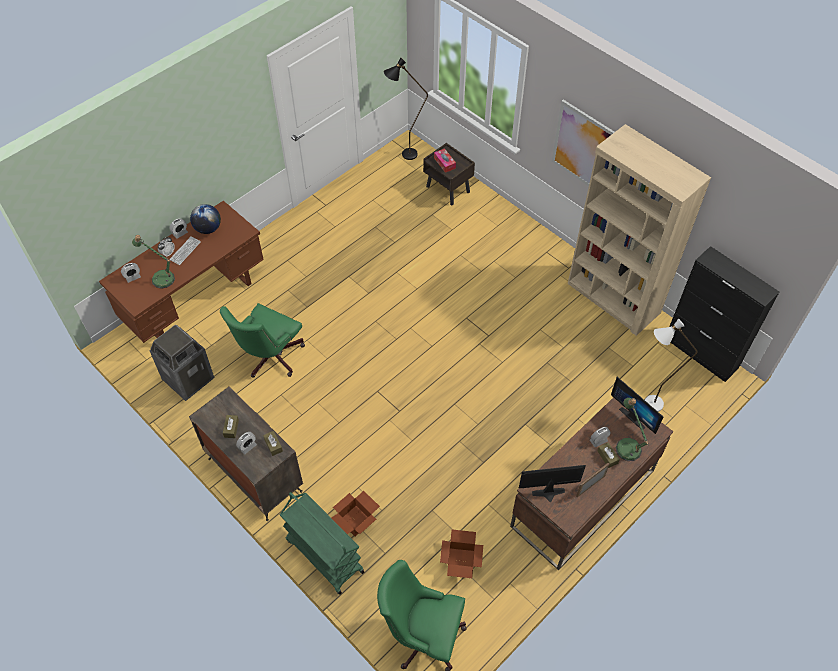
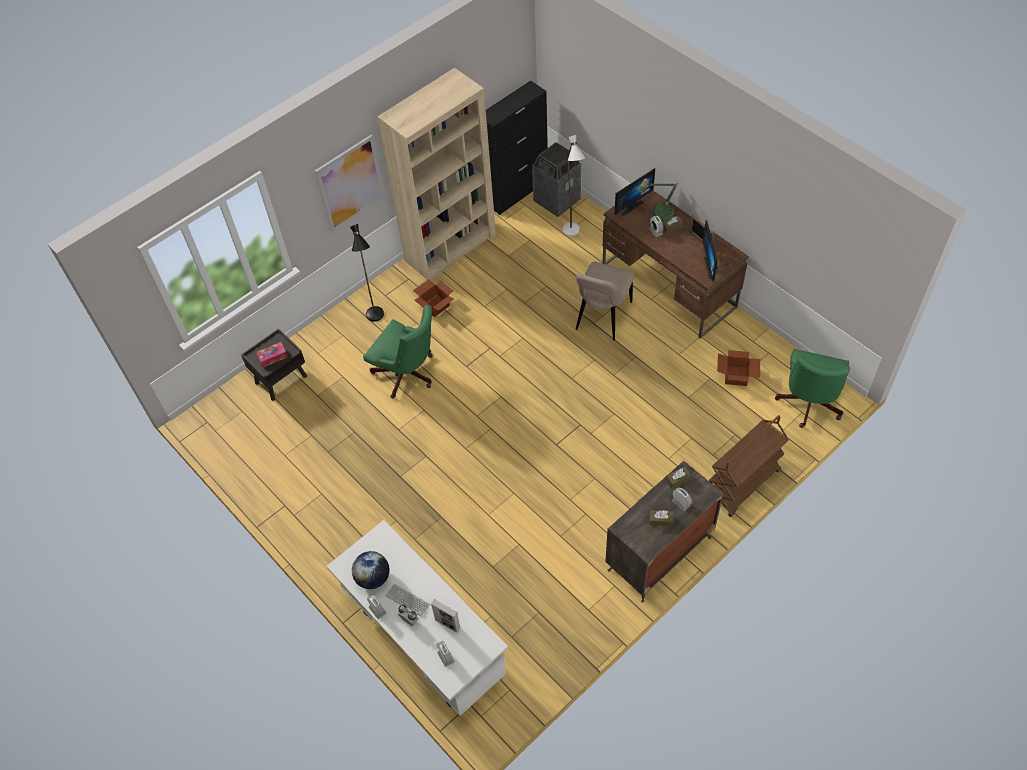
camera: 85 degrees left, 0 degrees up
brown desk [99,201,264,343] -> white desk [327,520,508,716]
table lamp [132,235,175,289] -> picture frame [431,599,461,632]
trash can [149,324,215,401] -> trash can moved to [532,142,581,217]
green office chair [220,303,305,378] -> green office chair moved to [363,305,433,398]
green cart [280,492,364,595] -> brown cart [709,415,789,517]
cardboard box [331,491,380,536] -> cardboard box moved to [413,279,454,317]
black floor lamp [384,57,428,160] -> black floor lamp moved to [350,224,384,321]
none -> beige chair [576,262,634,340]

